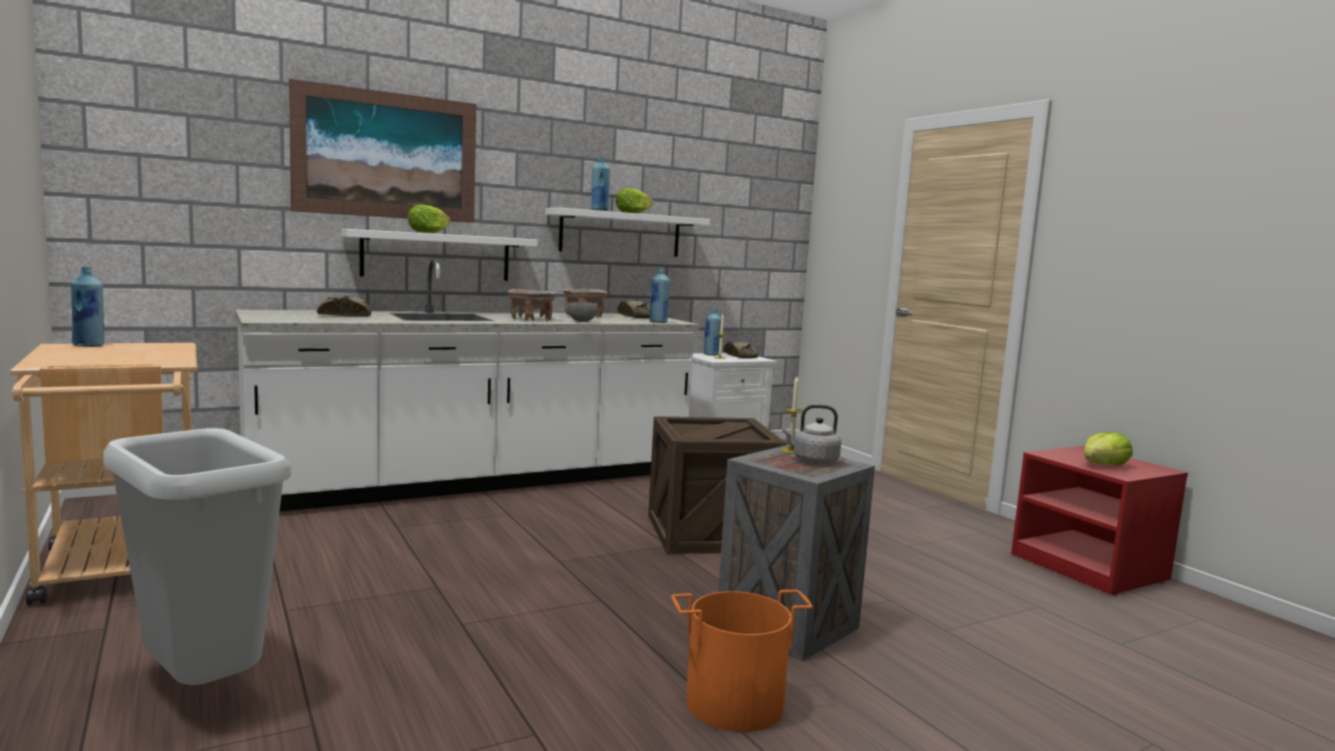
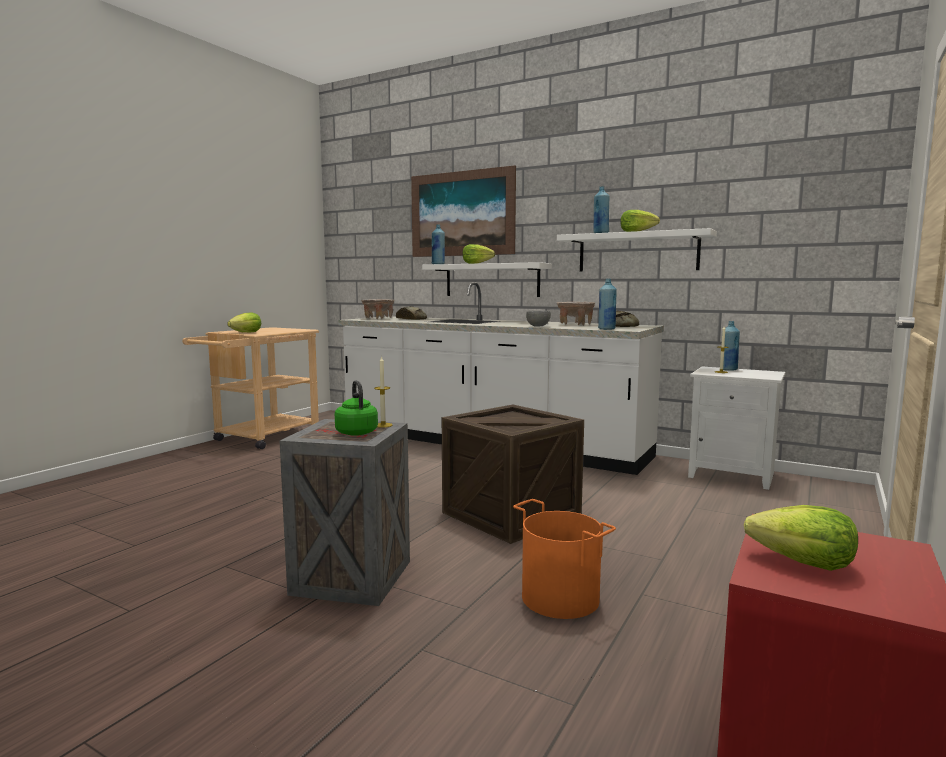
camera: 60 degrees right, 0 degrees up
blue bottle [71,267,104,347] -> blue bottle moved to [431,225,445,264]
grey trash can [103,428,291,685] -> none
beige bowl [508,289,557,321] -> beige bowl moved to [361,299,395,319]
orange bucket [671,590,813,732] -> orange bucket moved to [513,499,616,619]
bread [724,341,759,358] -> none
grey kettle [782,405,841,464] -> green kettle [335,380,378,436]
none -> lettuce [227,313,261,333]

